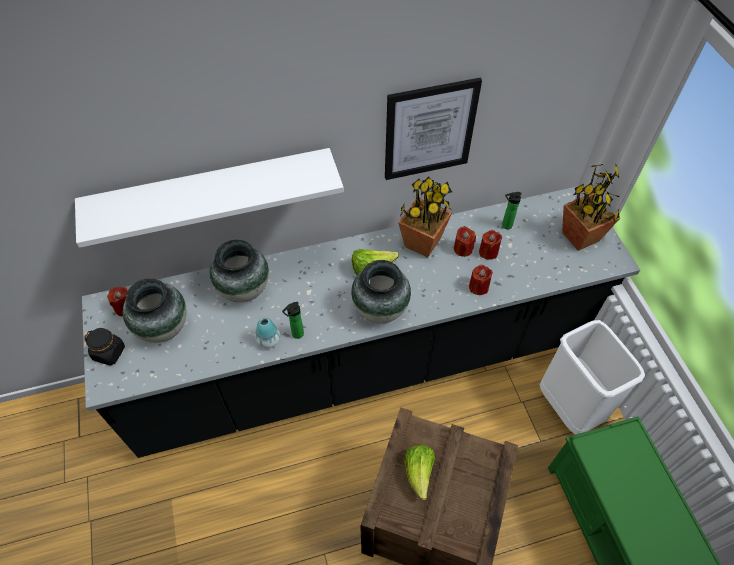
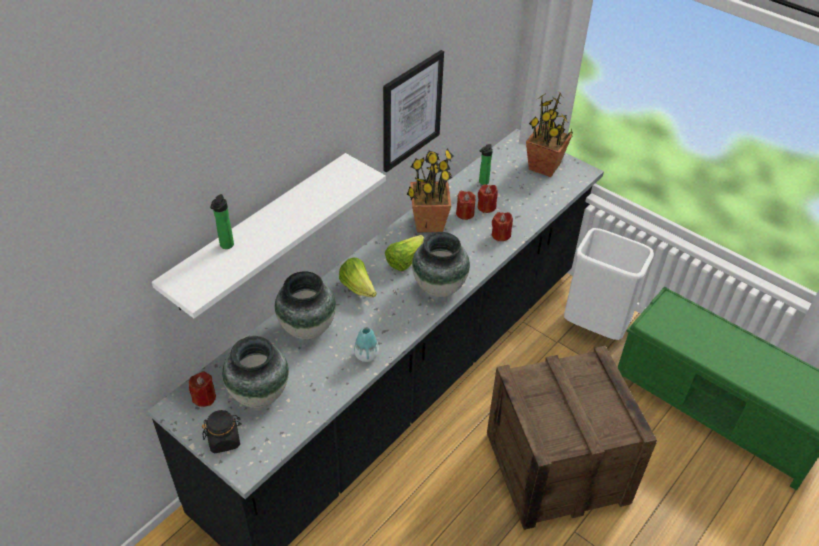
camera: 35 degrees left, 10 degrees down
bottle [282,302,304,339] -> bottle moved to [210,194,234,249]
lettuce [404,445,435,500] -> lettuce moved to [339,258,377,297]

